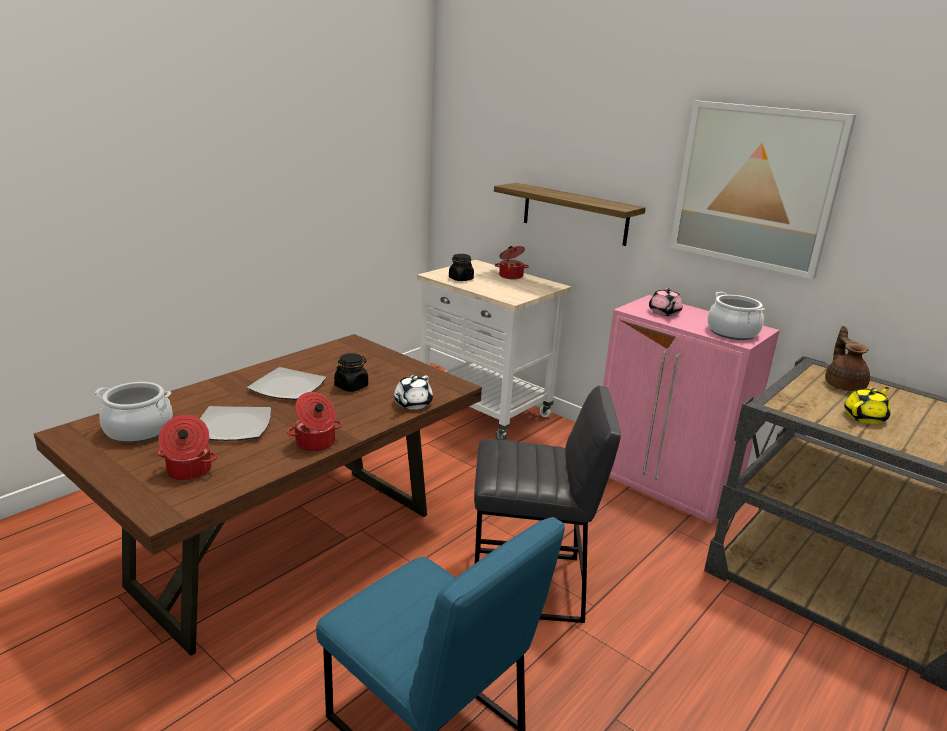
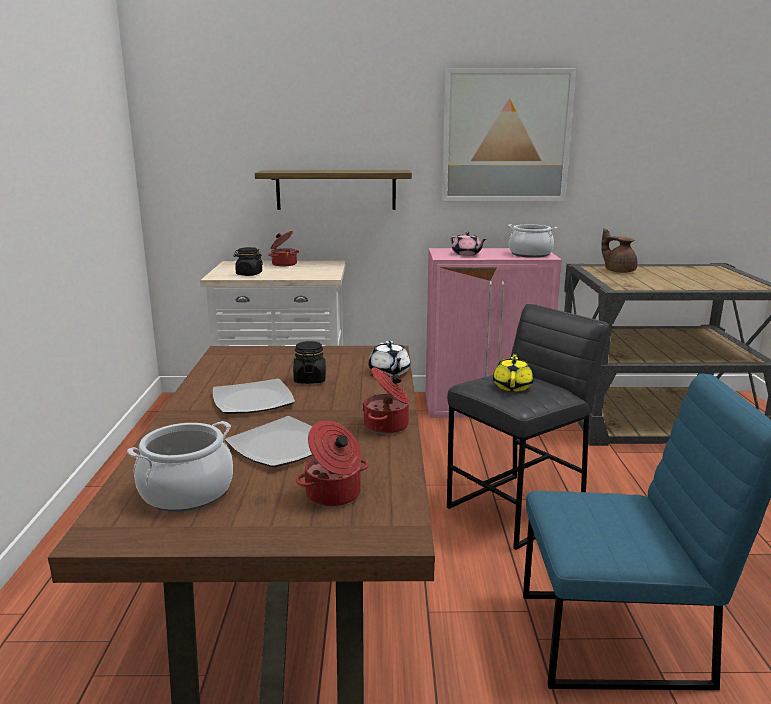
camera: 40 degrees left, 5 degrees down
yellow teapot [844,387,891,424] -> yellow teapot moved to [493,353,534,392]

